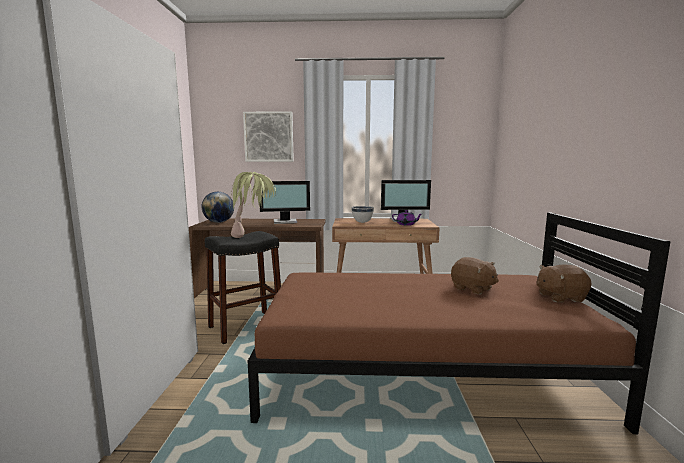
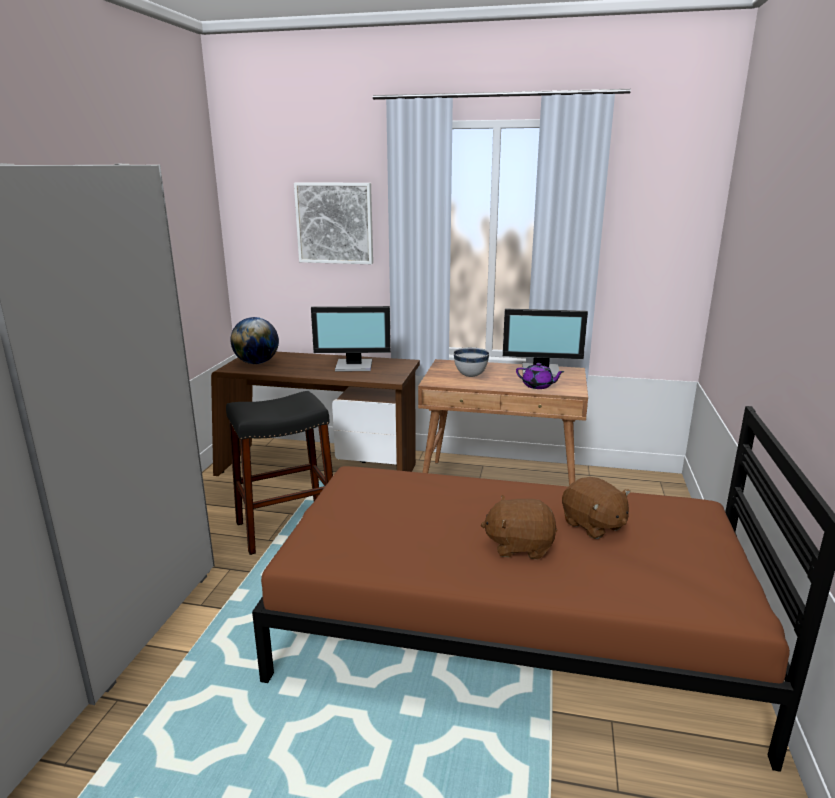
camera: 10 degrees right, 10 degrees up
potted plant [230,172,276,238] -> none
brown plush toy [536,264,591,302] -> brown plush toy moved to [481,495,557,559]

